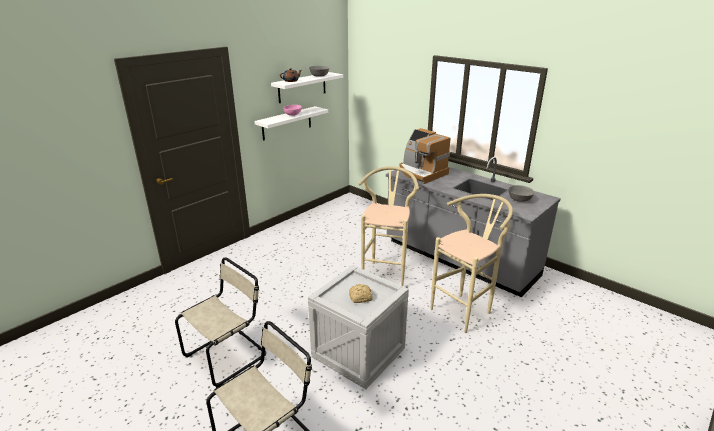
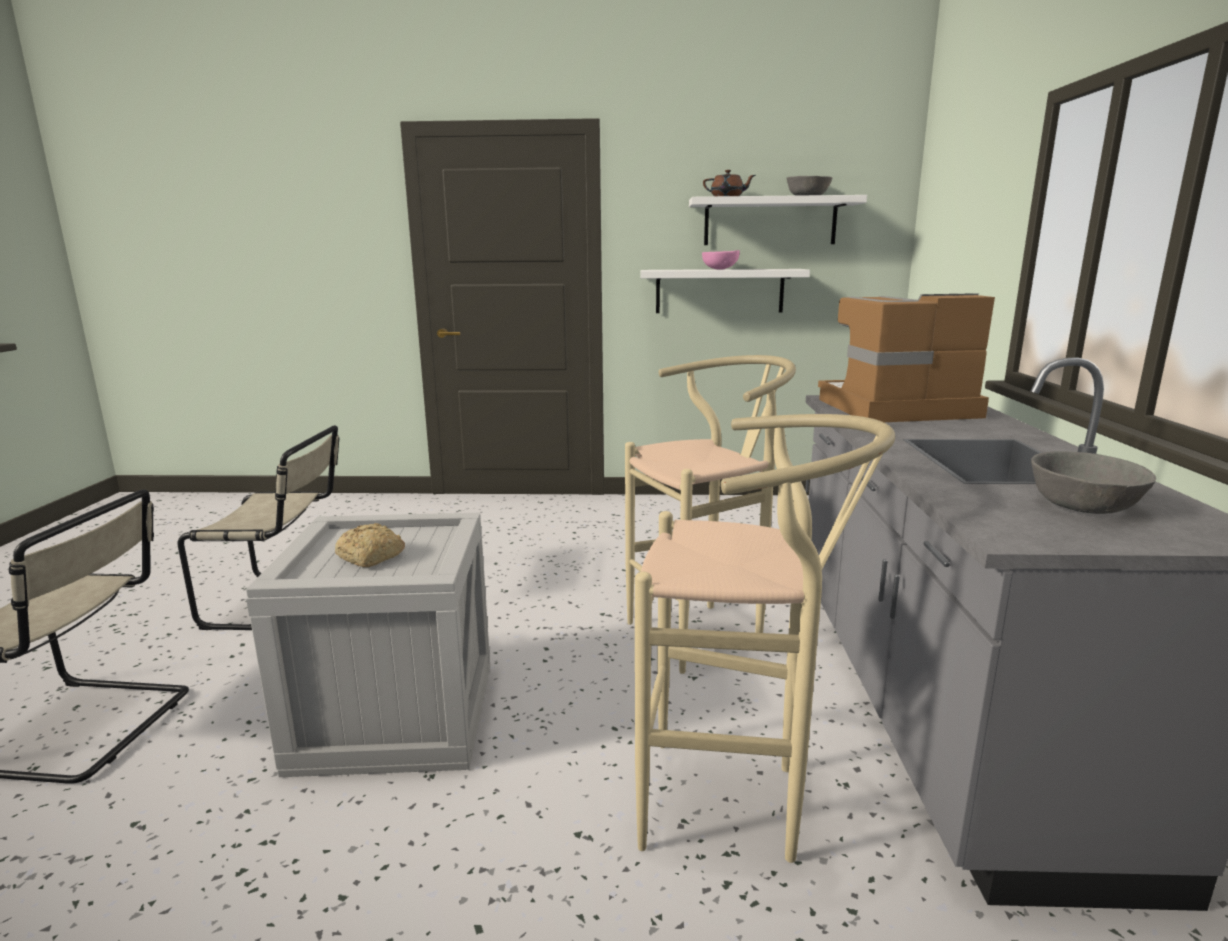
camera: 50 degrees right, 10 degrees down
coffee machine [399,128,451,184] -> coffee machine turned 75 degrees clockwise [818,293,995,422]

